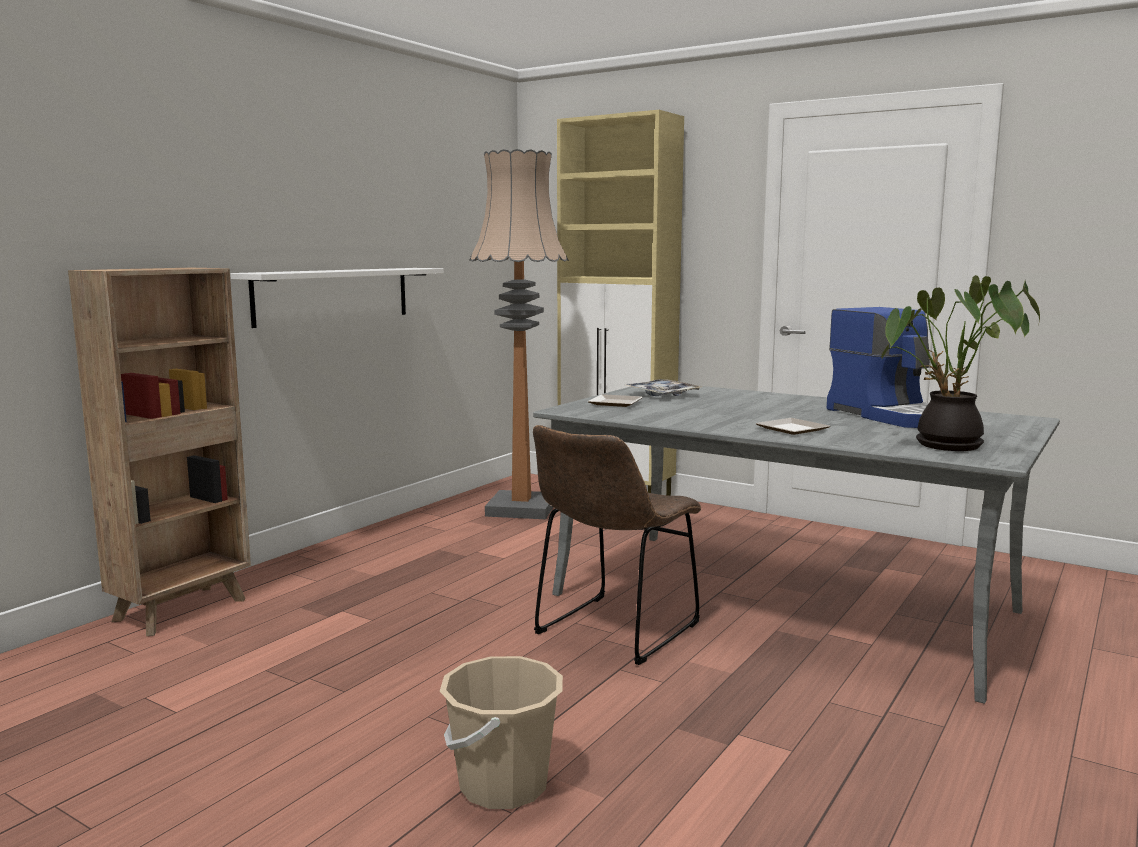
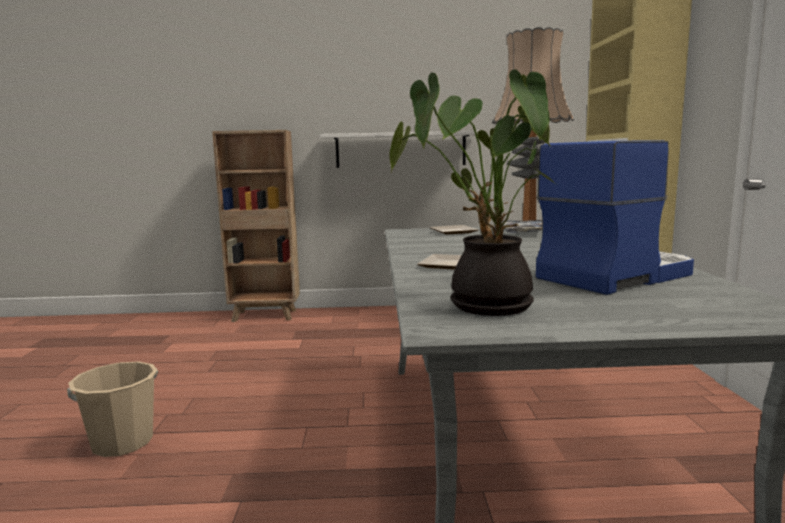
camera: 55 degrees right, 0 degrees up
brown chair [533,425,702,665] -> none
coffee machine [827,307,930,428] -> coffee machine turned 150 degrees counterclockwise [536,140,694,295]

